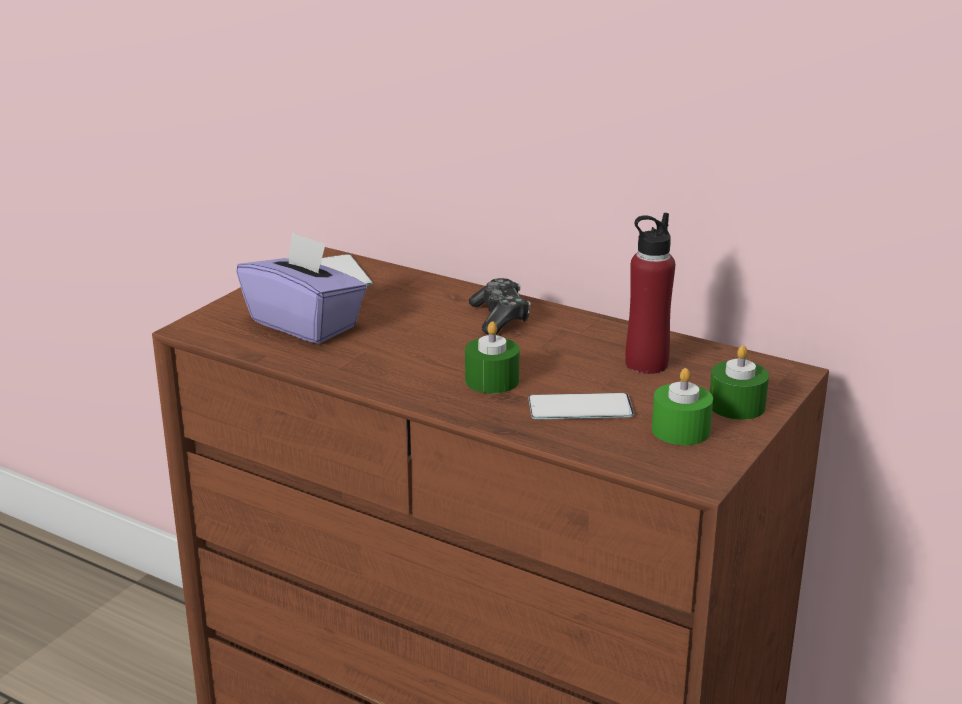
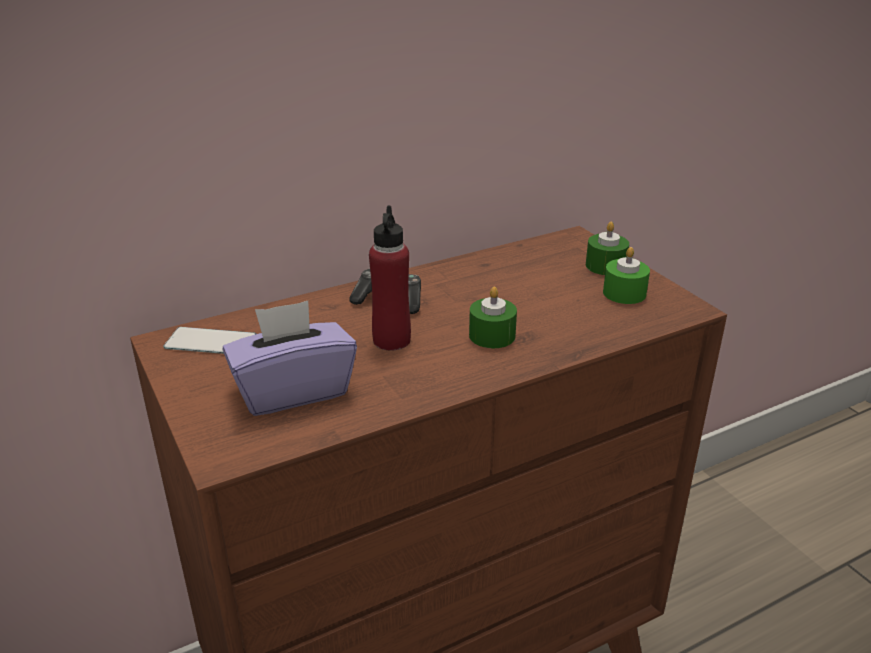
camera: 60 degrees left, 5 degrees up
phone [528,393,634,420] -> none
red bottle [625,213,675,374] -> red bottle moved to [369,206,411,351]

